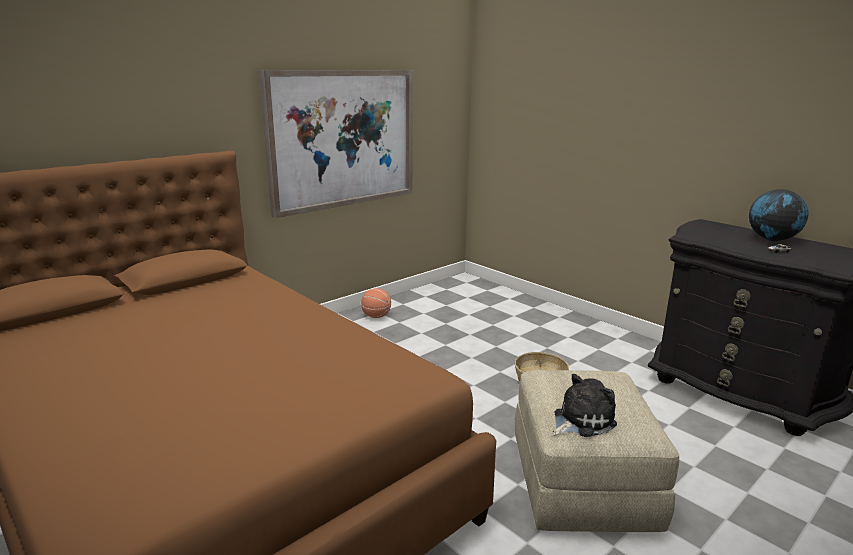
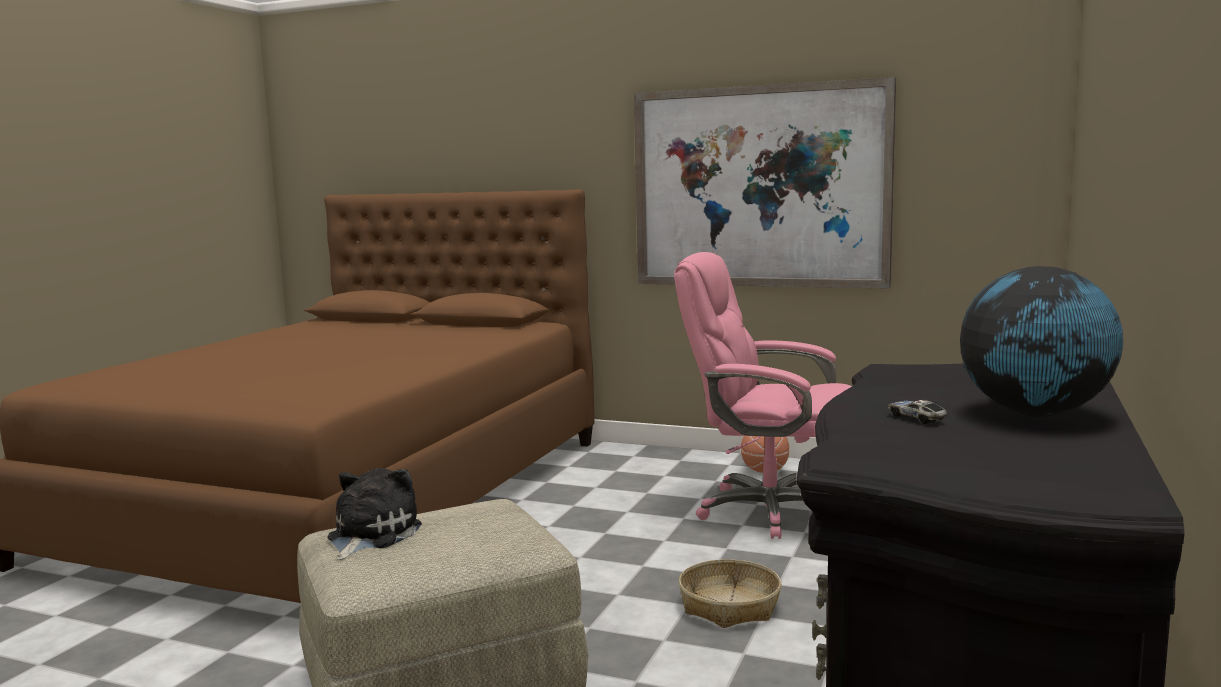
camera: 65 degrees right, 10 degrees down
plush toy [552,374,617,437] -> plush toy turned 105 degrees counterclockwise [327,468,422,560]
none -> pink office chair [674,252,852,539]

